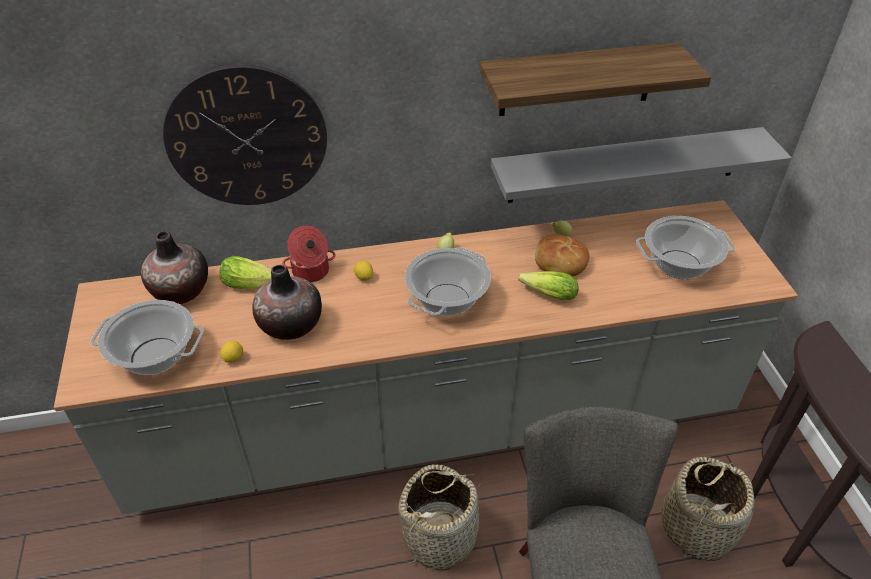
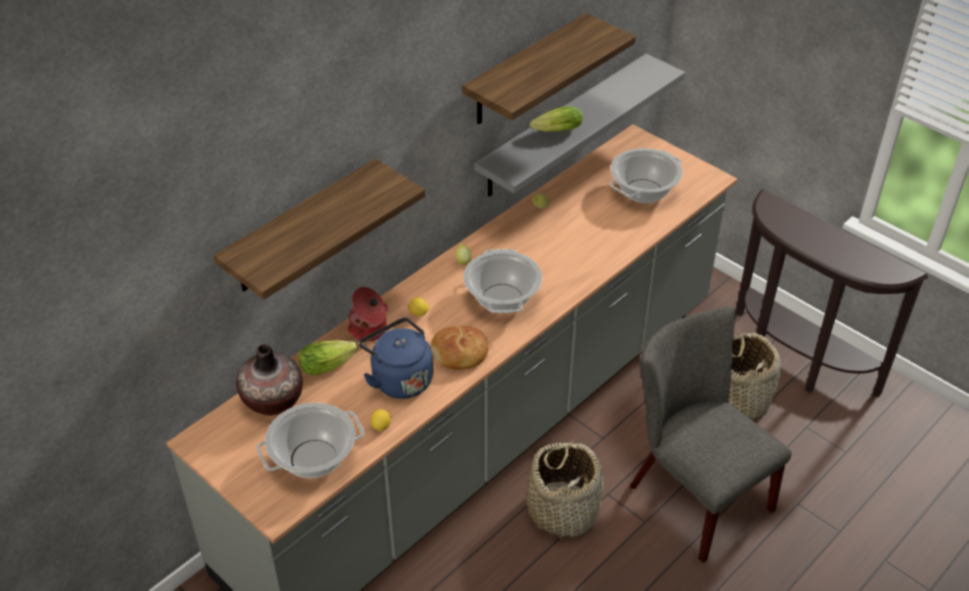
camera: 35 degrees left, 0 degrees up
wall clock [163,65,327,205] -> shelf [214,159,425,300]
vase [252,265,322,340] -> blue kettle [359,317,433,399]
lettuce [518,271,579,300] -> lettuce moved to [530,106,583,131]
bread [535,234,589,276] -> bread moved to [431,326,488,370]

